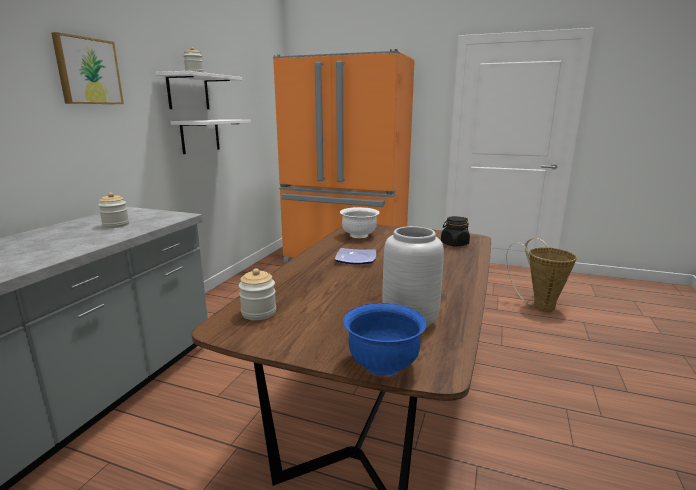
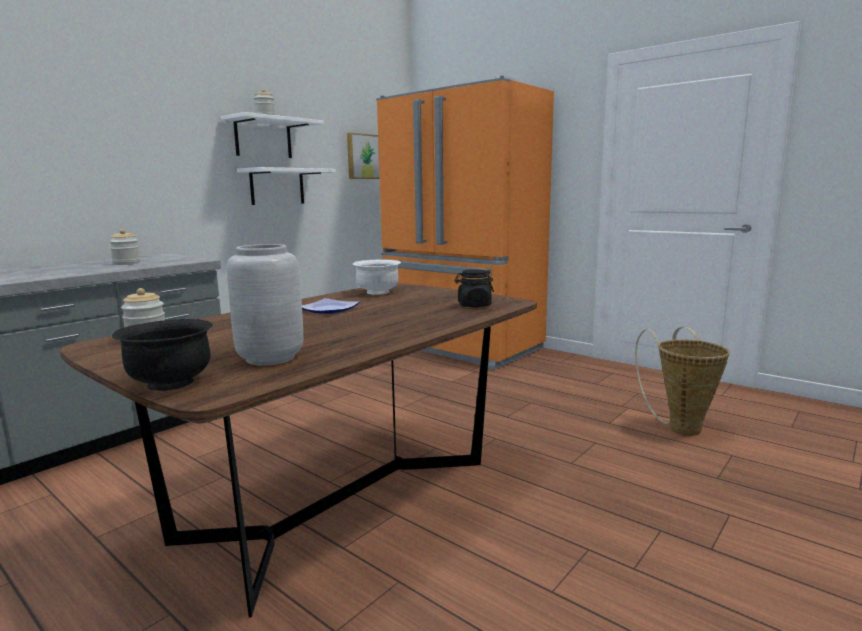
camera: 20 degrees right, 5 degrees down
picture [51,32,124,104] -> picture moved to [347,133,380,179]
blue bowl [343,303,426,376] -> black bowl [112,319,213,391]

